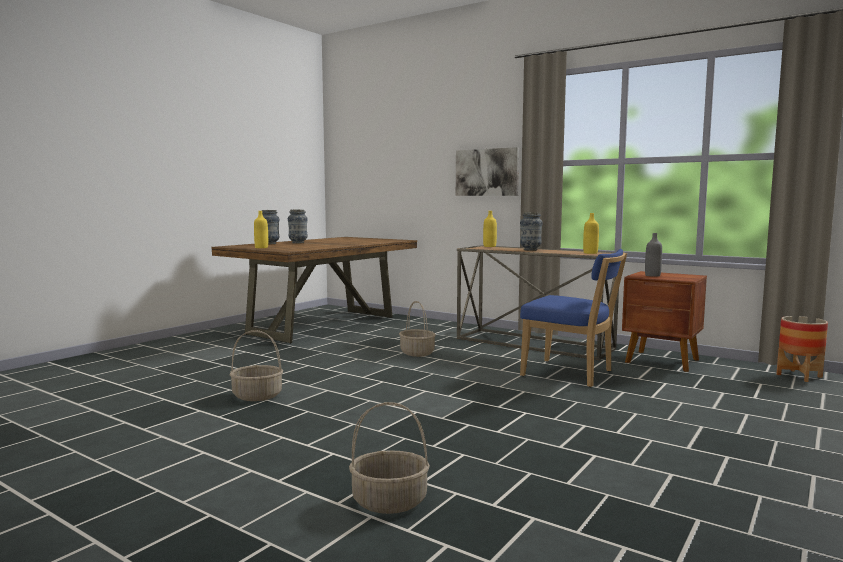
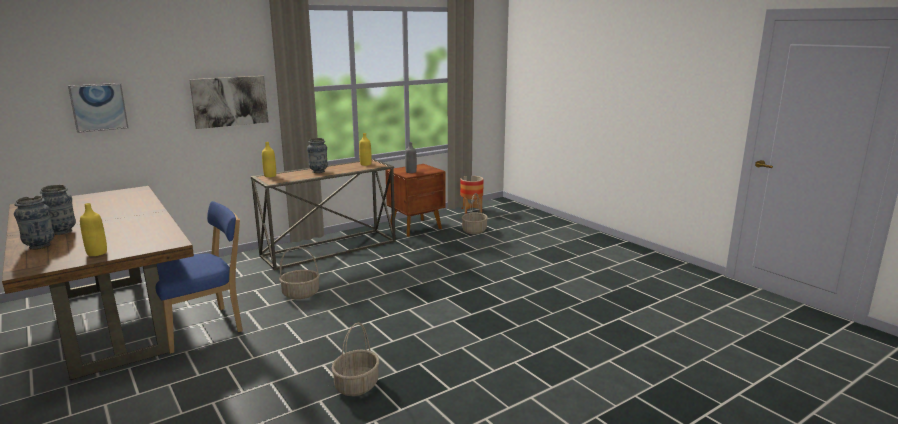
camera: 70 degrees left, 10 degrees up
basket [349,402,430,514] -> basket moved to [461,193,488,234]
blue chair [520,249,627,387] -> blue chair moved to [156,201,242,354]
none -> picture [68,83,129,133]

